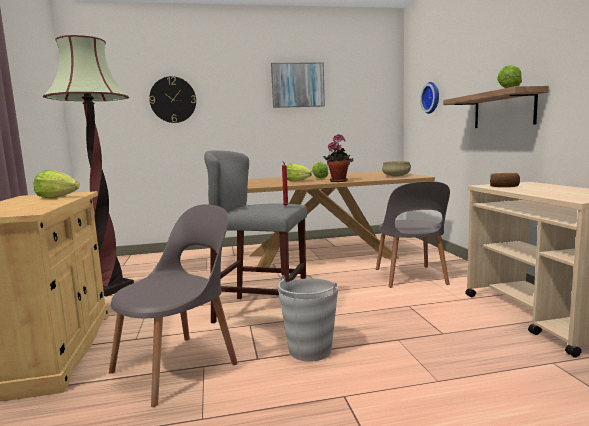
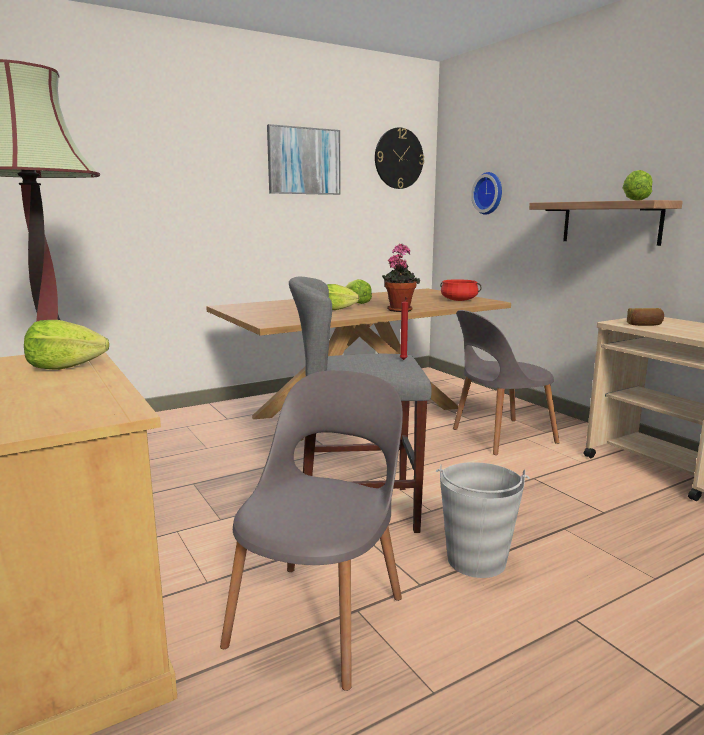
camera: 20 degrees left, 5 degrees up
wall clock [149,76,196,123] -> wall clock moved to [375,127,424,189]
grey chair [376,181,450,288] -> grey chair turned 90 degrees clockwise [453,310,560,455]
beige cooking pot [382,161,411,176] -> red cooking pot [441,279,482,301]

